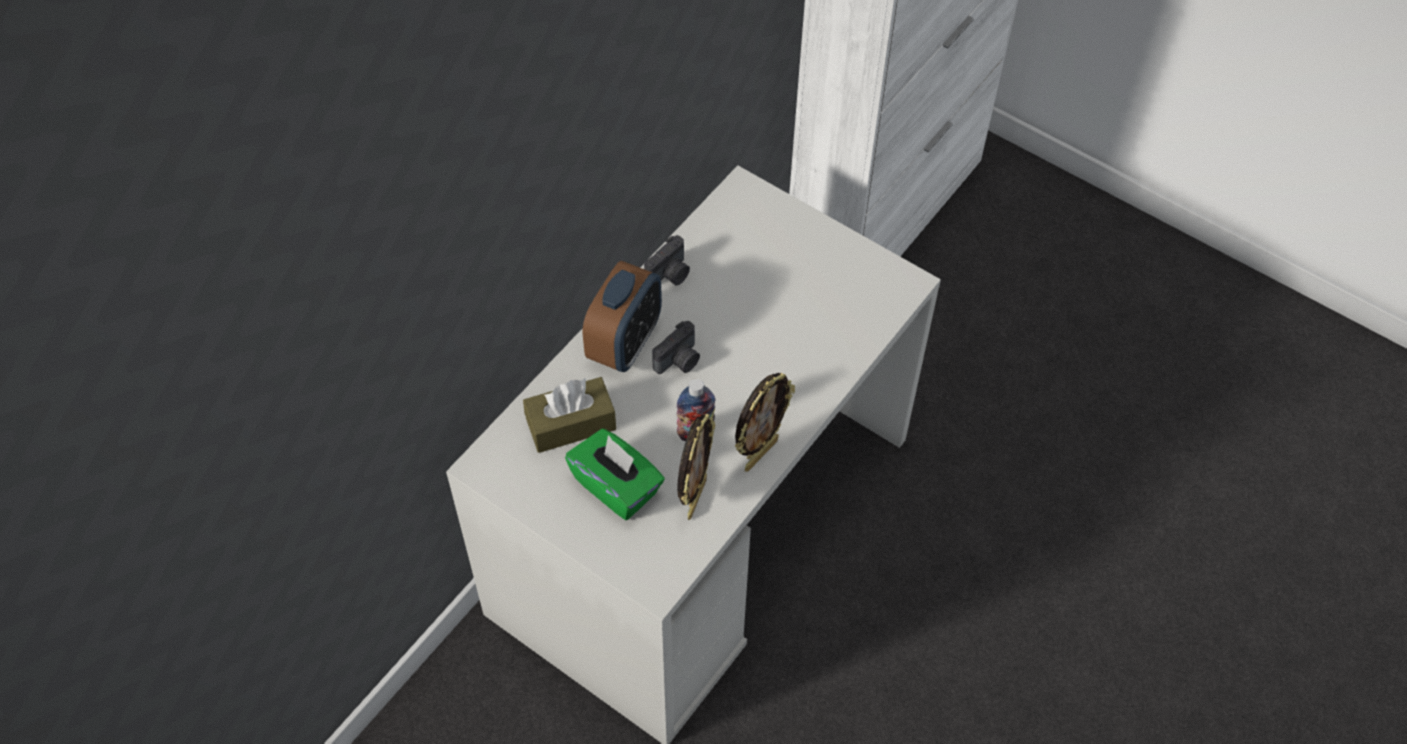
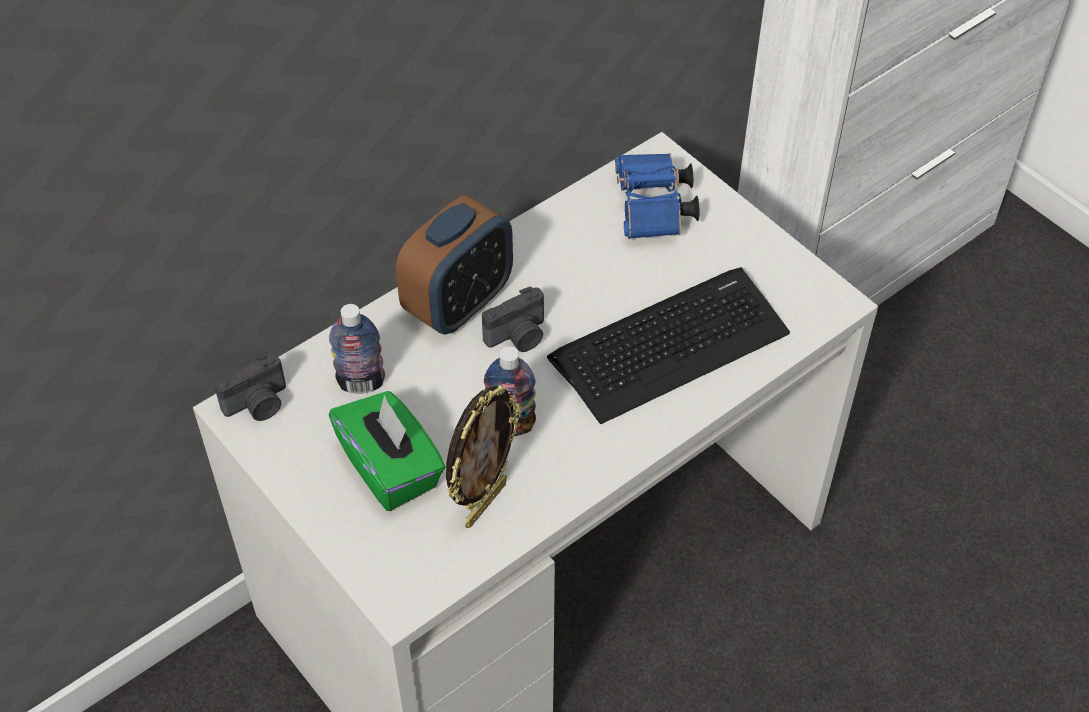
camera: 15 degrees right, 5 degrees down
brown tissue box [523,377,616,453] -> bottle [329,304,385,394]
camera [644,235,690,286] -> camera moved to [214,353,286,421]
picture frame [735,373,795,472] -> none
none -> keyboard [547,267,790,424]
none -> blue binoculars [615,153,699,239]

